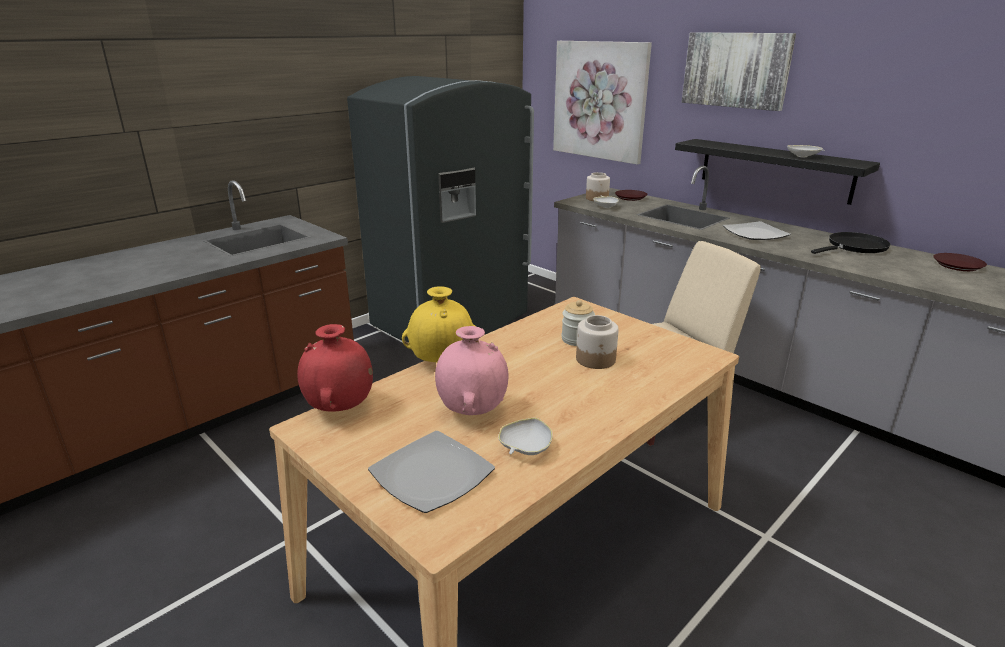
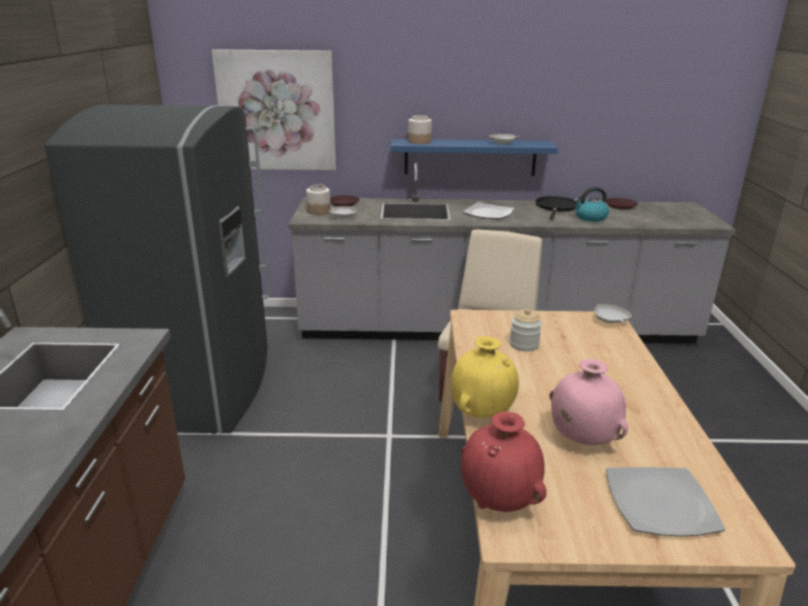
camera: 45 degrees left, 0 degrees up
white bowl [498,418,553,455] -> white bowl moved to [595,304,631,323]
jar [576,315,619,369] -> jar moved to [408,115,432,144]
black shelf [675,139,880,205] -> blue shelf [391,139,558,176]
picture [682,32,796,111] -> none
none -> kettle [573,187,609,222]

